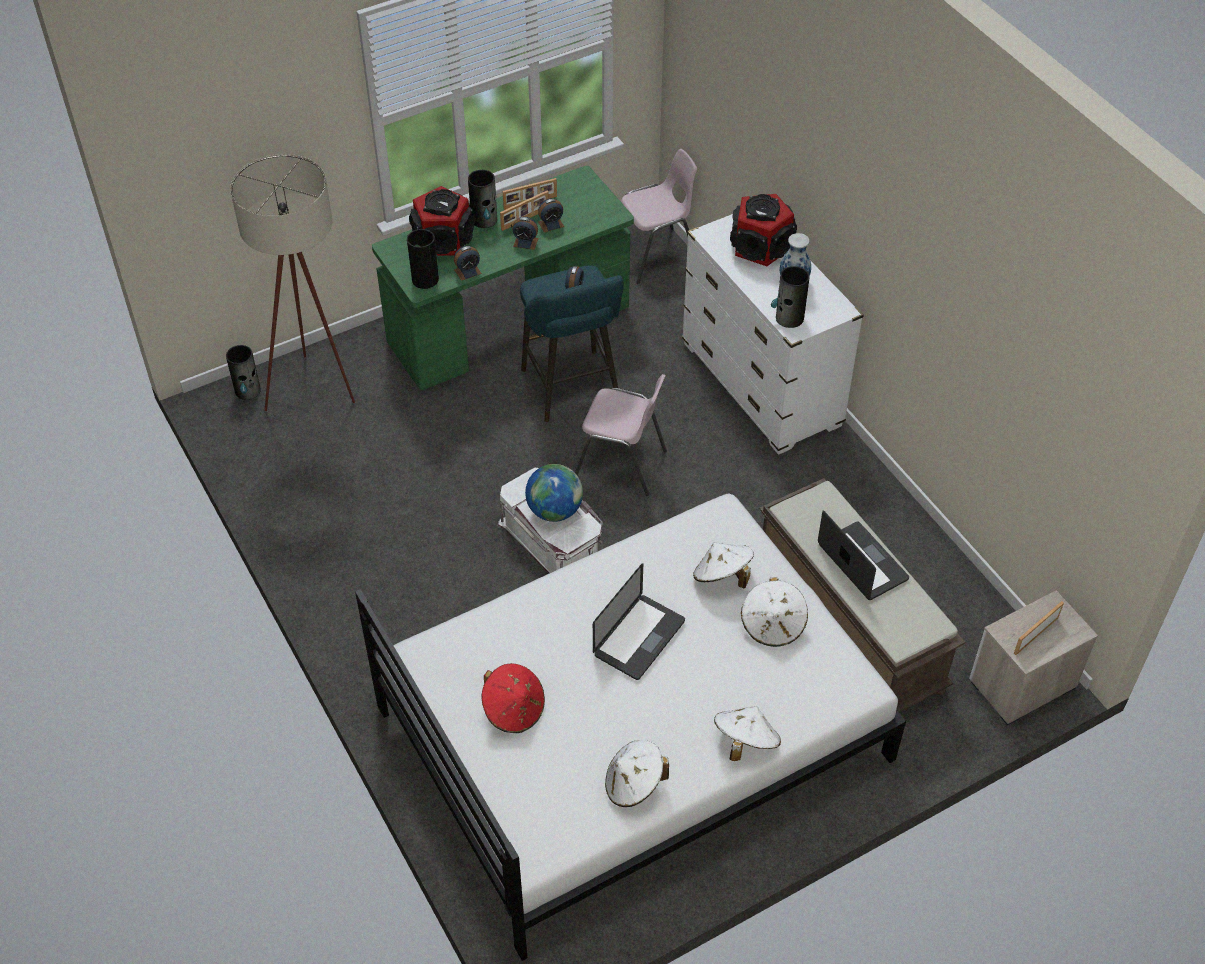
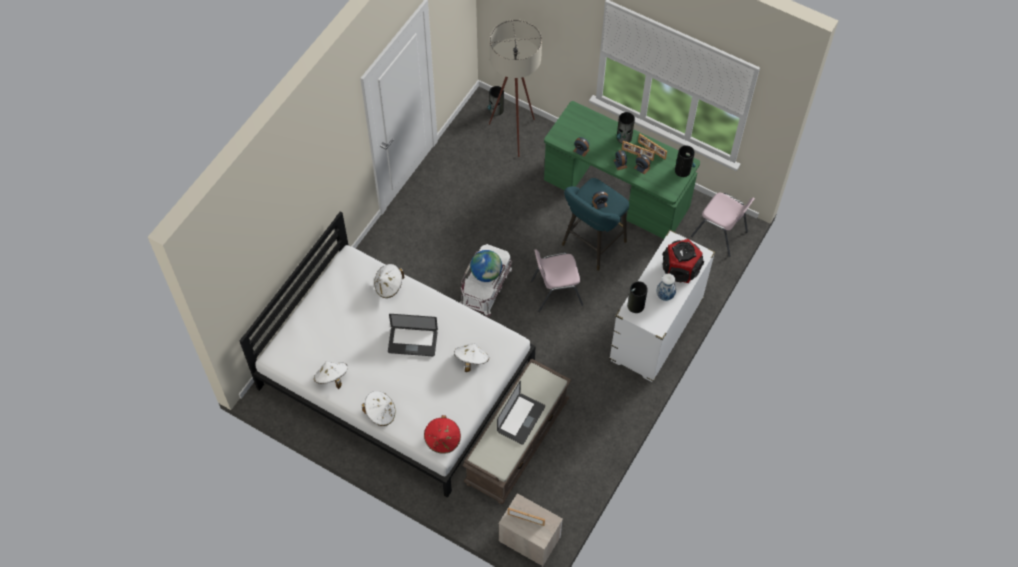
camera: 60 degrees right, 10 degrees up
vase [407,229,439,289] -> vase moved to [675,145,696,177]
speaker [409,186,475,256] -> none
red hat [481,663,545,733] -> red hat moved to [424,415,461,454]
pink chair [575,374,667,496] -> pink chair turned 90 degrees clockwise [531,249,583,312]
white hat [741,577,808,647] -> white hat moved to [374,264,404,298]

